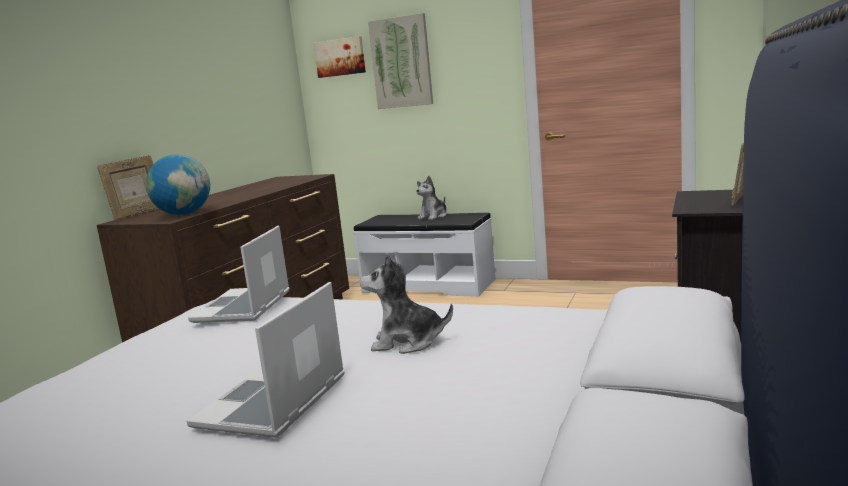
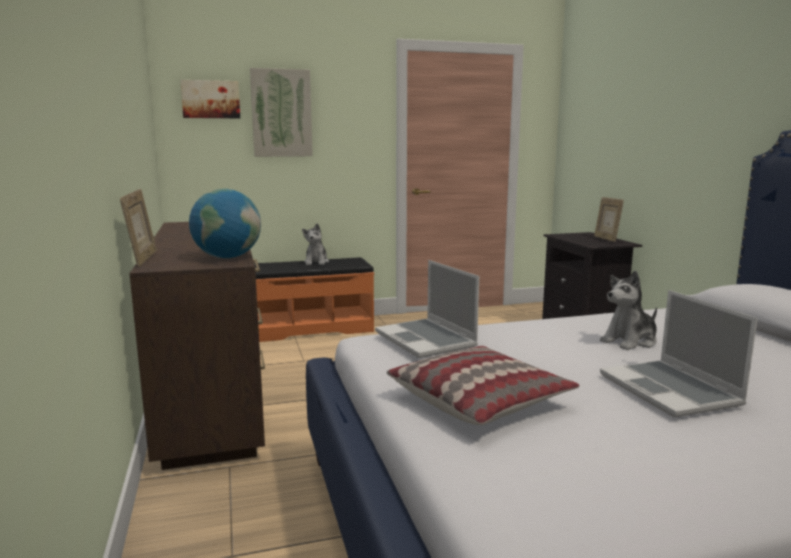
camera: 40 degrees left, 0 degrees up
white bench [353,213,495,297] -> orange bench [254,257,374,342]
none -> pillow [387,346,579,425]

